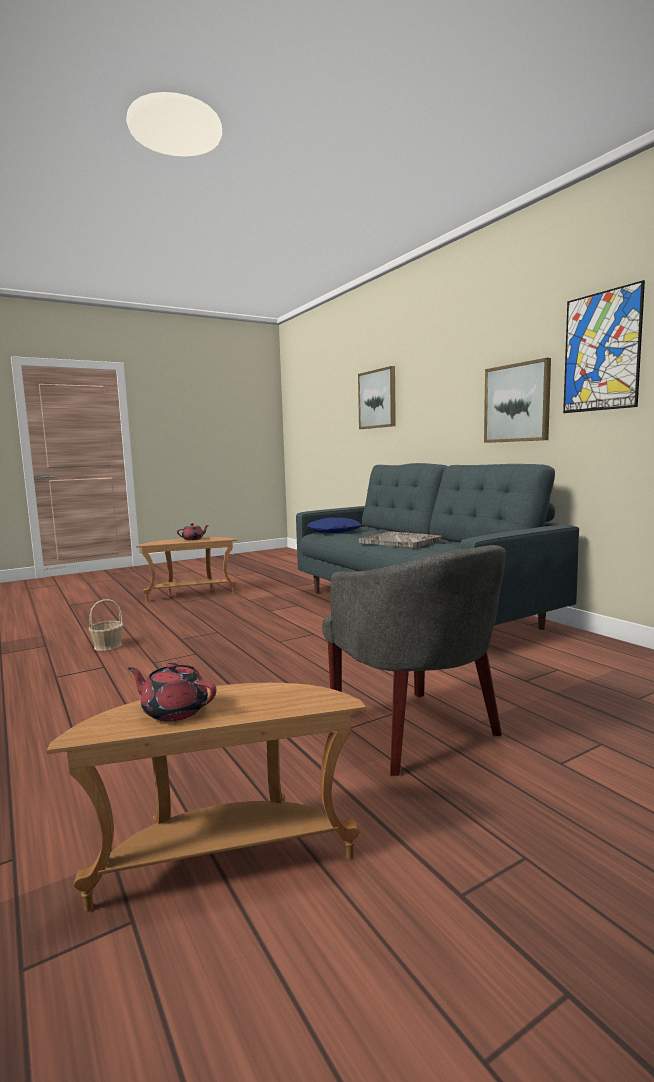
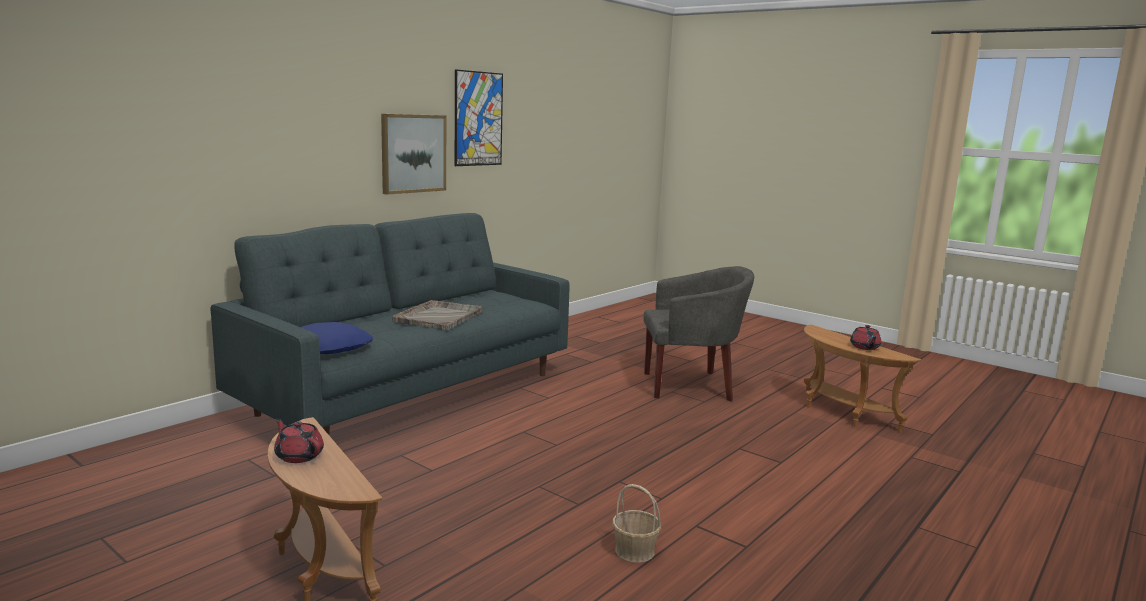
camera: 110 degrees left, 5 degrees up
grey armchair [322,545,506,776] -> grey armchair turned 45 degrees clockwise [643,266,754,401]
picture [358,366,396,429] -> none

